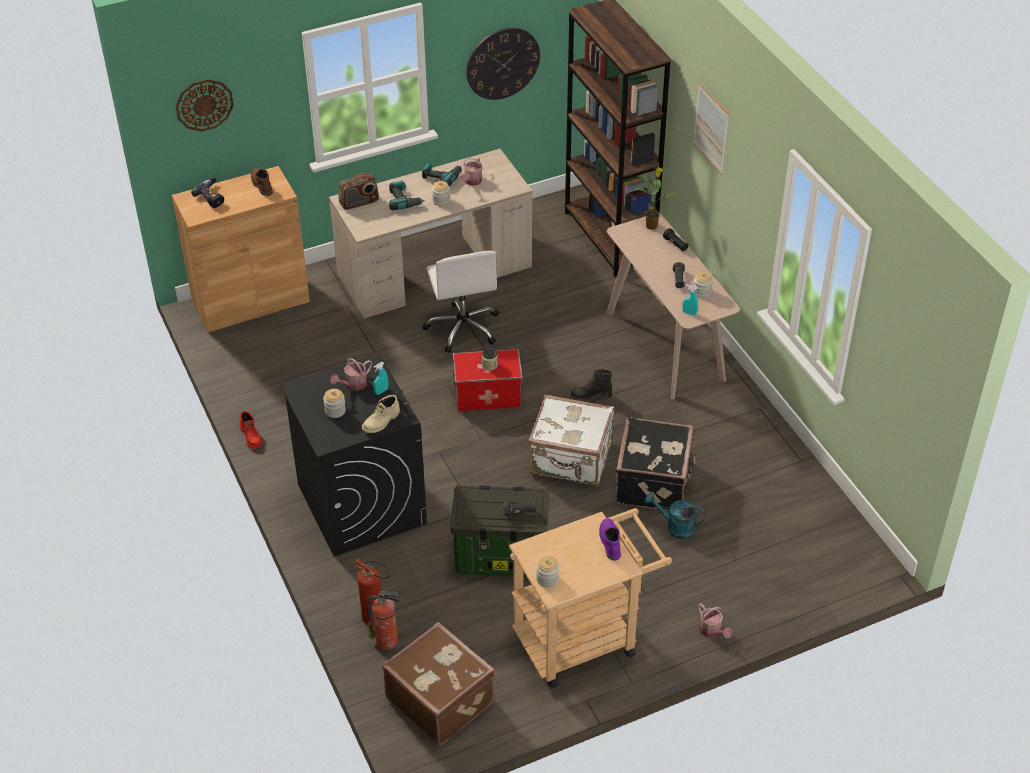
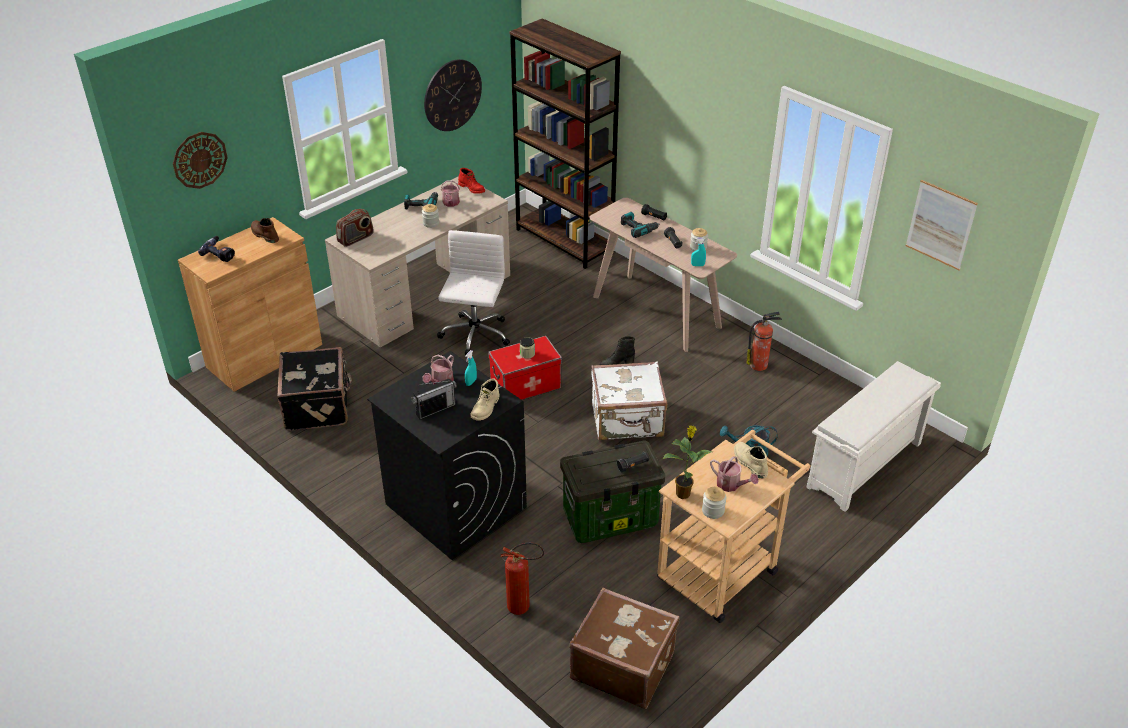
camera: 20 degrees left, 5 degrees down
red boot [240,411,262,449] -> red boot moved to [458,168,485,194]
jar [323,389,346,418] -> radio [411,379,457,419]
fire extinguisher [366,591,403,650] -> fire extinguisher moved to [746,312,782,371]
power drill [389,181,425,210] -> power drill moved to [621,212,660,238]
white office chair [422,251,499,353] -> white office chair turned 135 degrees counterclockwise [437,230,510,355]
purple boot [599,518,621,561] -> beige boot [734,442,768,478]
black suitcase [615,417,696,511] -> black suitcase moved to [277,347,352,431]
potted plant [634,167,678,230] -> potted plant moved to [662,425,714,499]
picture [693,82,729,175] -> picture moved to [906,180,978,270]
watering can [698,603,732,638] -> watering can moved to [710,457,759,492]
none -> white shoe rack [806,361,941,512]

